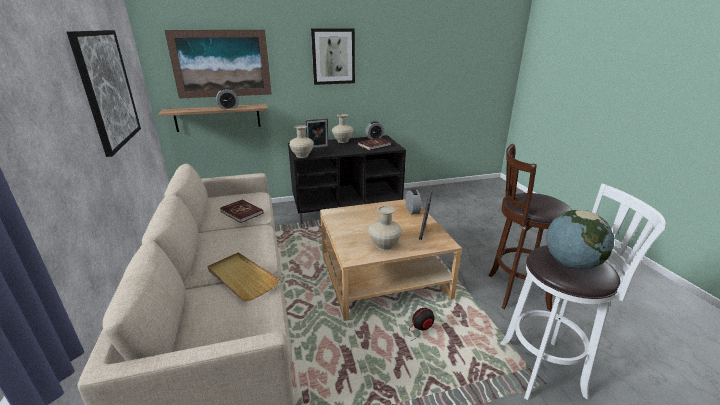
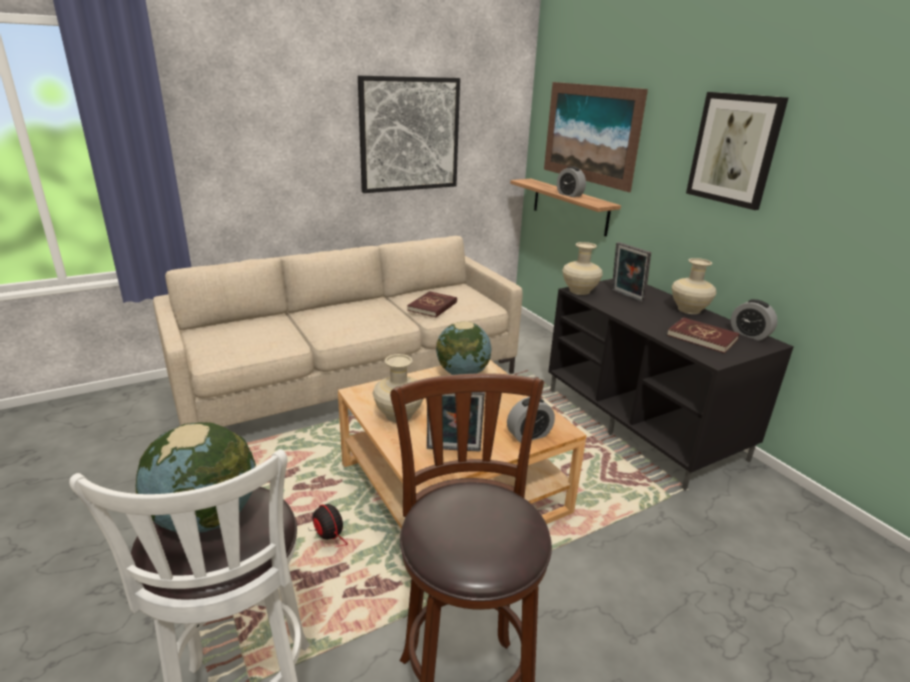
camera: 75 degrees right, 0 degrees up
beige tray [207,253,279,301] -> none
none -> globe [436,321,492,375]

